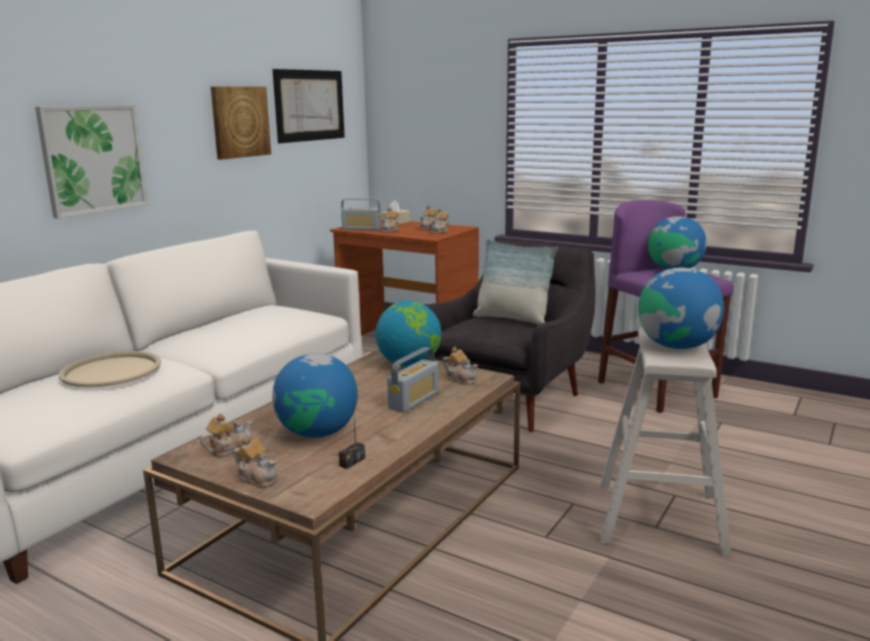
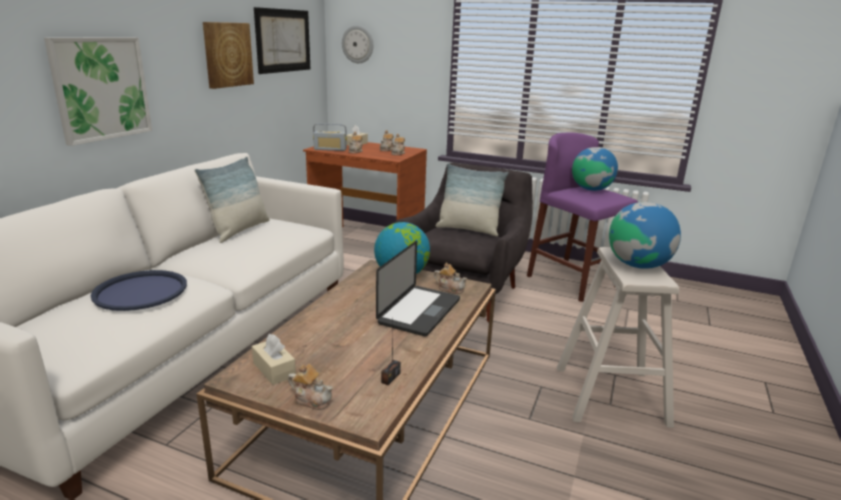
camera: 10 degrees left, 5 degrees up
beige tray [59,351,161,387] -> blue tray [91,270,187,311]
teapot [200,414,253,457] -> beige tissue box [252,334,296,385]
globe [272,353,358,438] -> none
radio [387,347,439,413] -> laptop [376,241,460,337]
none -> pillow [194,156,270,243]
none -> wall clock [342,25,373,63]

